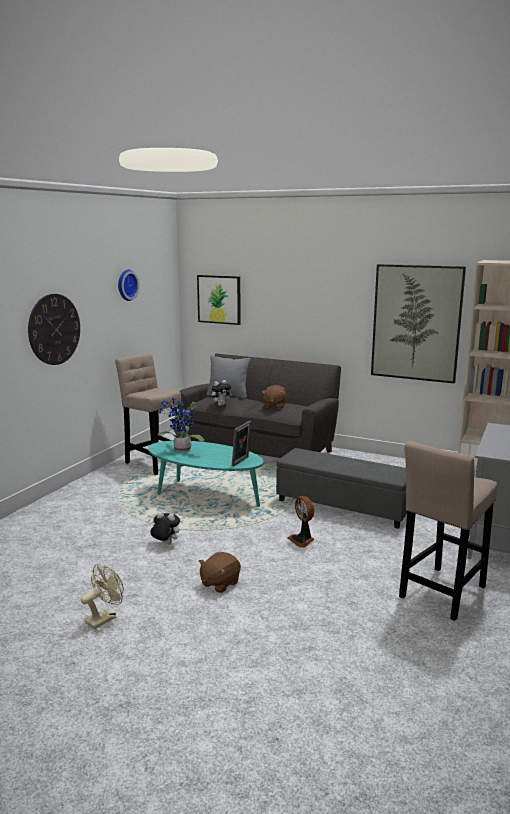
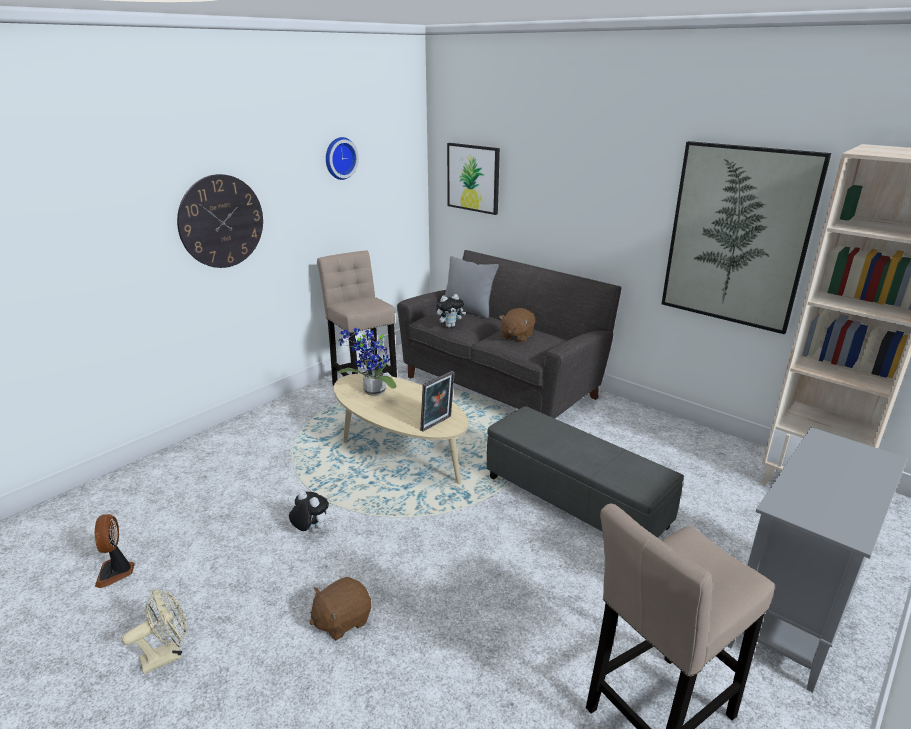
camera: 15 degrees right, 10 degrees up
turquoise coffee table [148,441,264,507] -> beige coffee table [334,373,468,484]
fan [288,496,314,548] -> fan moved to [95,514,135,588]

